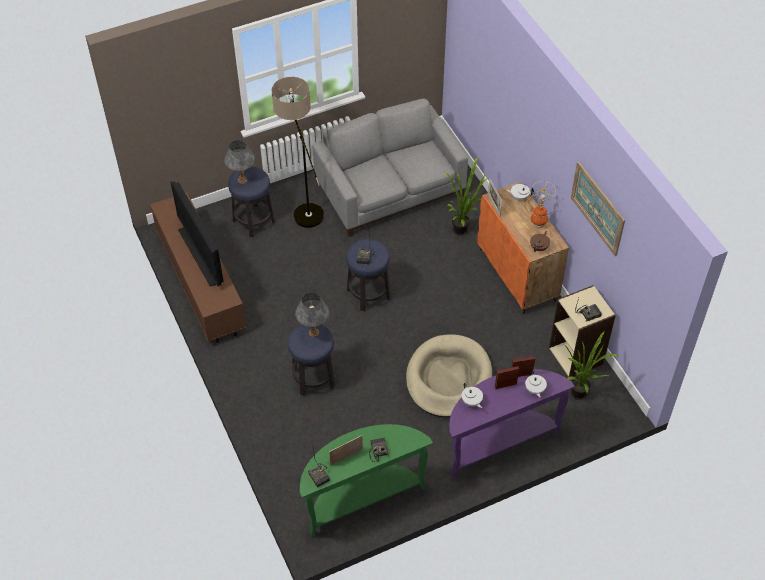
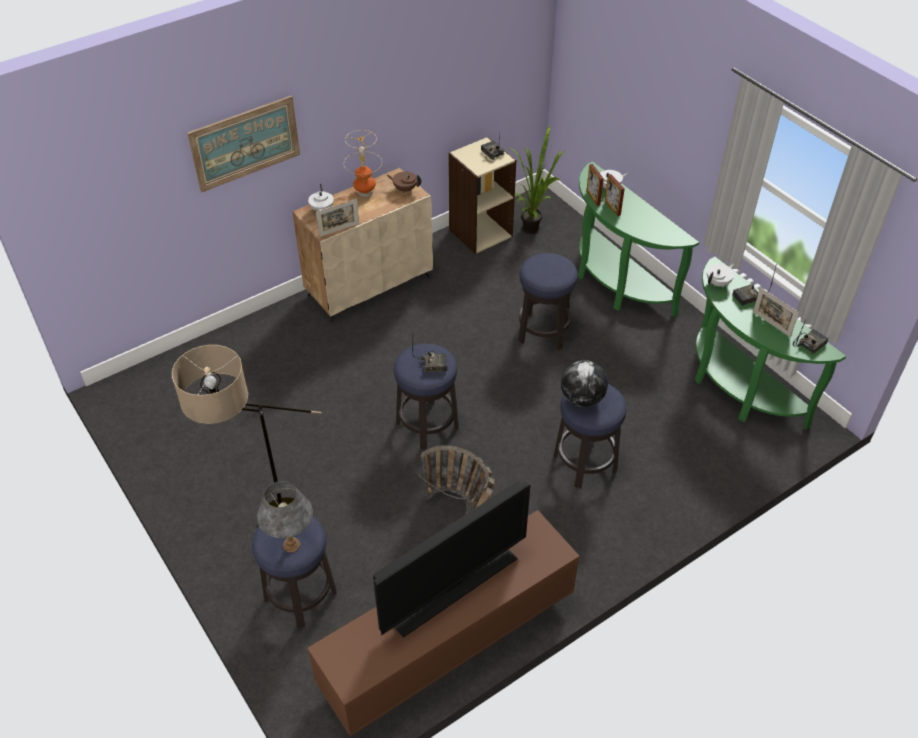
camera: 100 degrees left, 5 degrees down
grey table lamp [295,293,329,337] -> globe [561,360,608,407]
grey sofa [312,98,468,237] -> none
beige dog bed [406,334,492,417] -> stool [518,253,578,350]
potted plant [444,156,488,235] -> none
purple console table [449,369,575,479] -> green console table [578,162,699,317]
white teapot [462,383,483,408] -> white teapot moved to [707,264,734,287]
orange cabinet [477,182,569,314] -> beige cabinet [292,168,433,323]
picture [571,162,625,256] -> picture moved to [187,96,300,192]
none -> basket [418,445,494,515]

